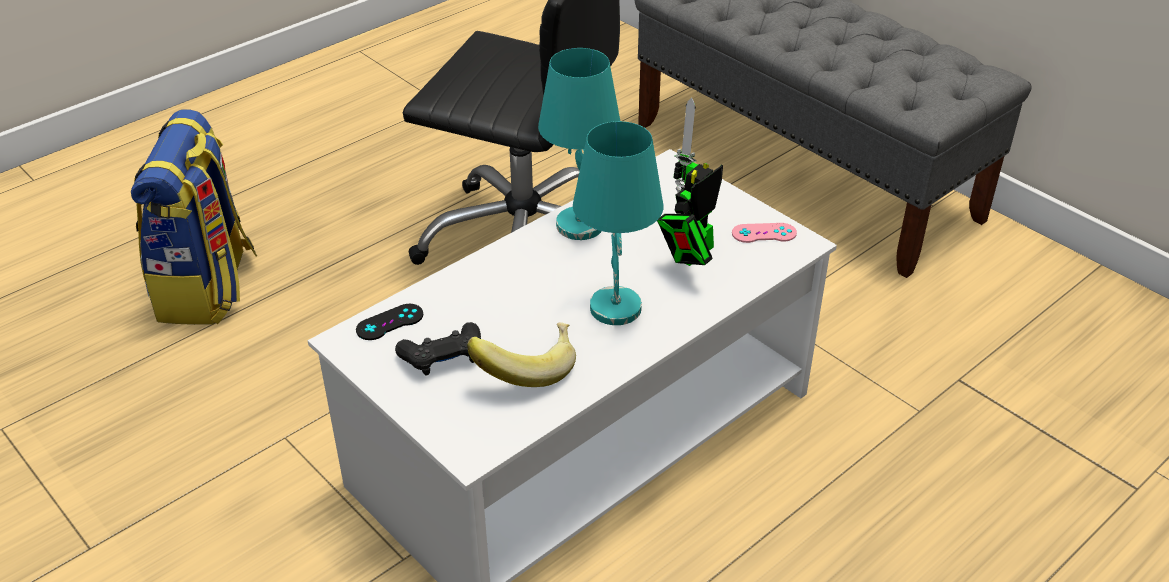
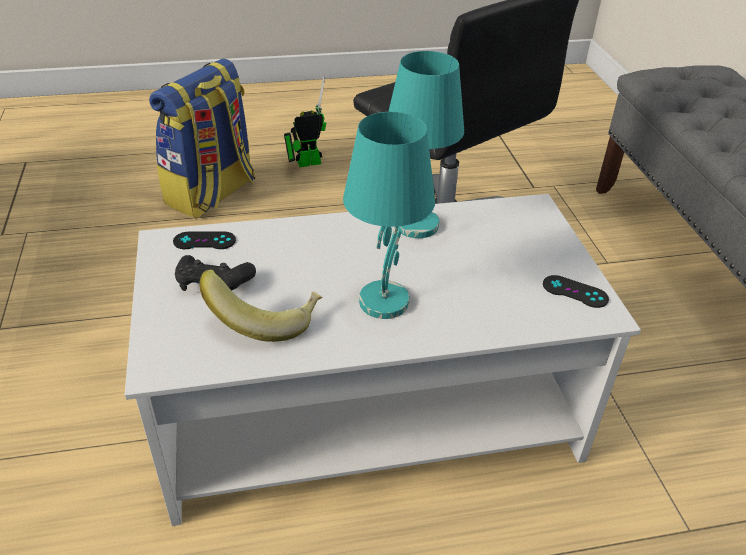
camera: 30 degrees right, 0 degrees up
toy robot [657,97,723,266] -> toy robot moved to [284,76,326,167]
pink game controller [732,223,797,243] -> black game controller [543,275,609,308]

